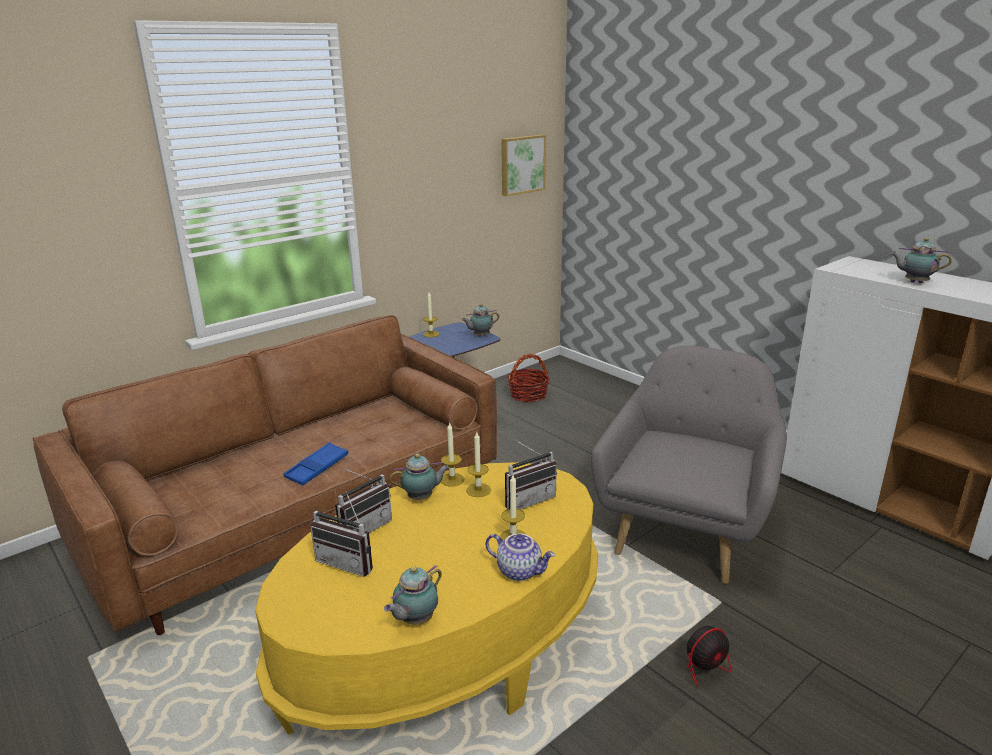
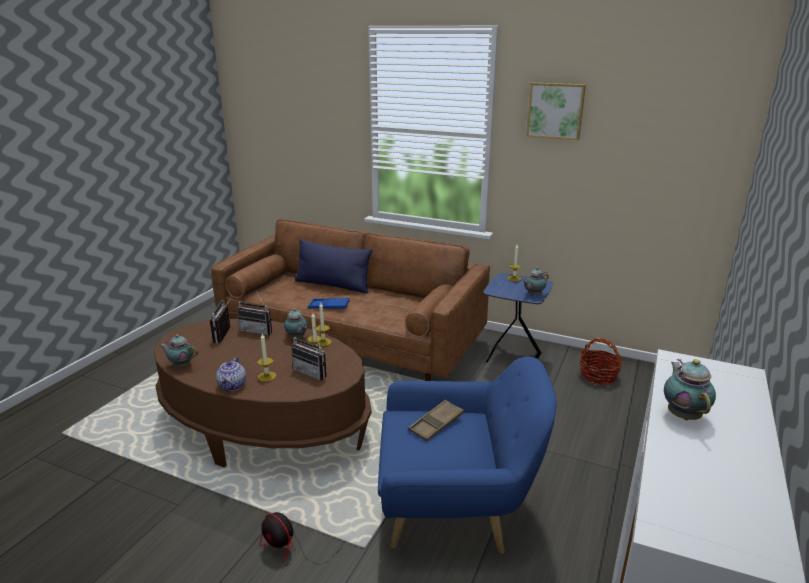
camera: 65 degrees right, 0 degrees up
yellow coffee table [255,462,598,734] -> brown coffee table [154,319,372,467]
teapot [462,304,499,337] -> teapot turned 75 degrees counterclockwise [522,267,549,295]
picture [501,135,546,196] -> picture moved to [526,83,586,140]
grey armchair [591,346,787,584] -> blue armchair [378,357,557,554]
none -> blue pillow [295,239,372,293]
none -> brown tray [408,400,464,442]

